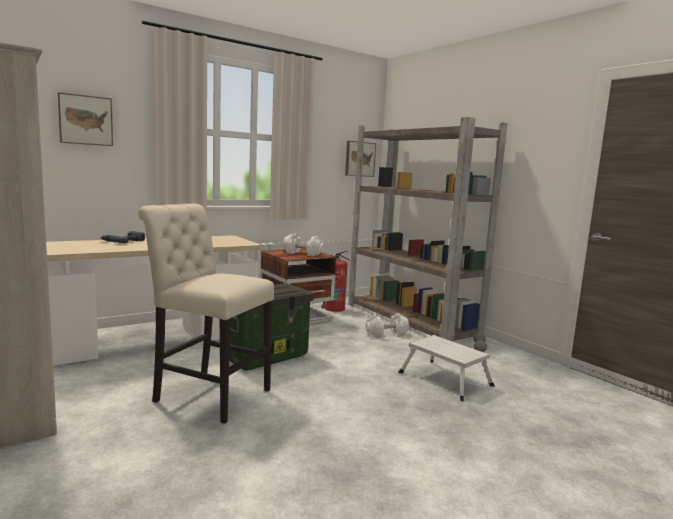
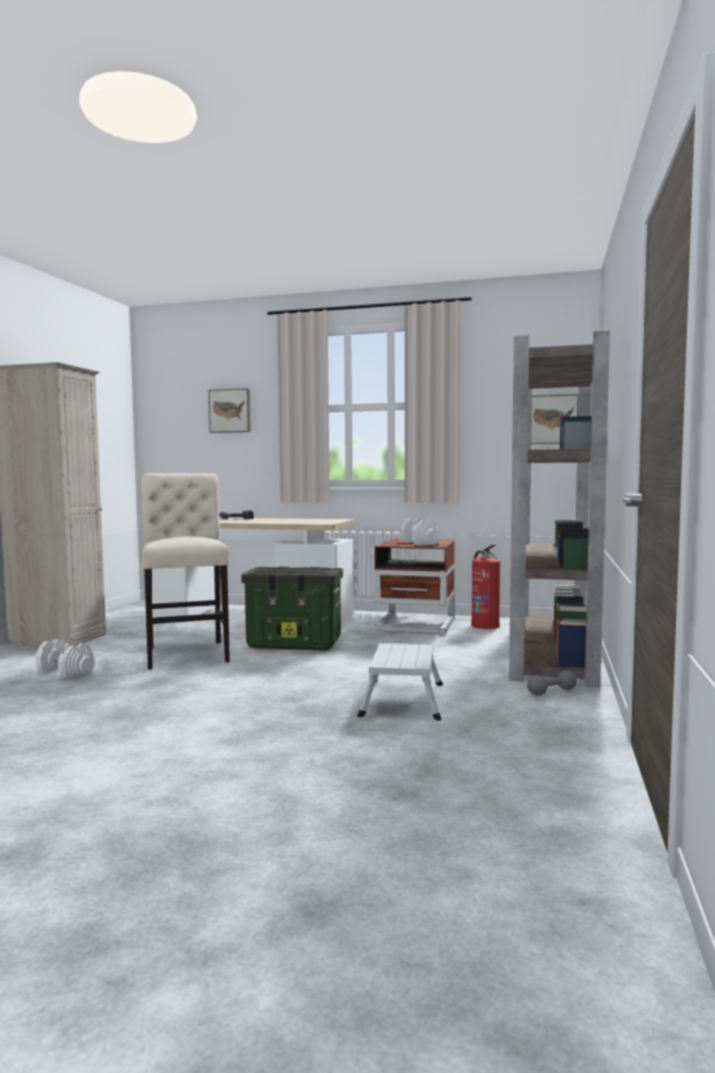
camera: 50 degrees right, 5 degrees down
white dumbbell [365,313,409,338] -> white dumbbell moved to [36,639,95,679]

